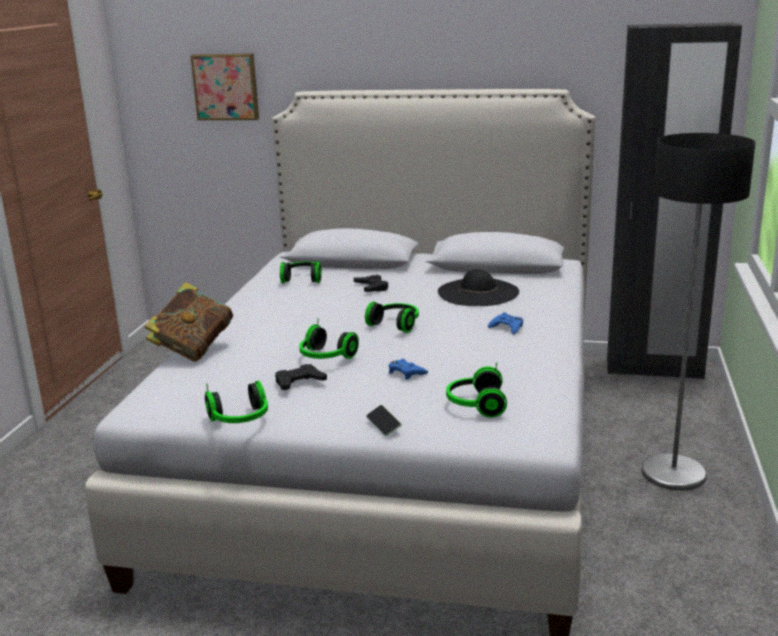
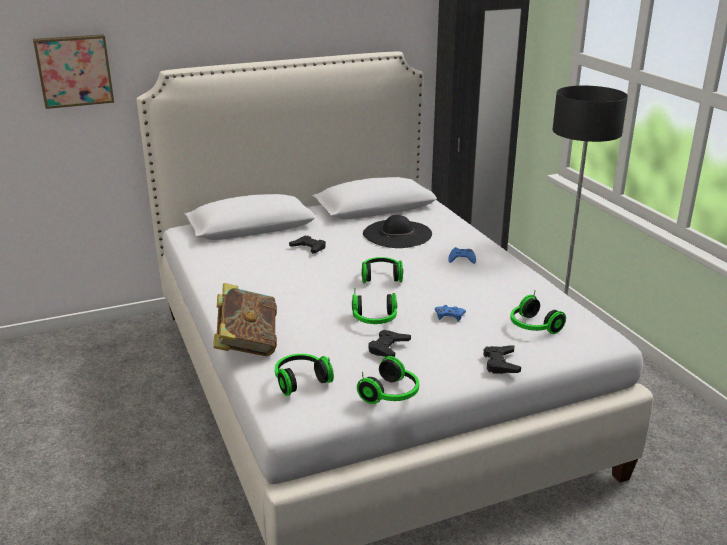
camera: 35 degrees left, 5 degrees up
headphones [280,262,322,283] -> headphones moved to [275,354,334,396]
phone [366,405,402,436] -> black game controller [483,345,521,374]

